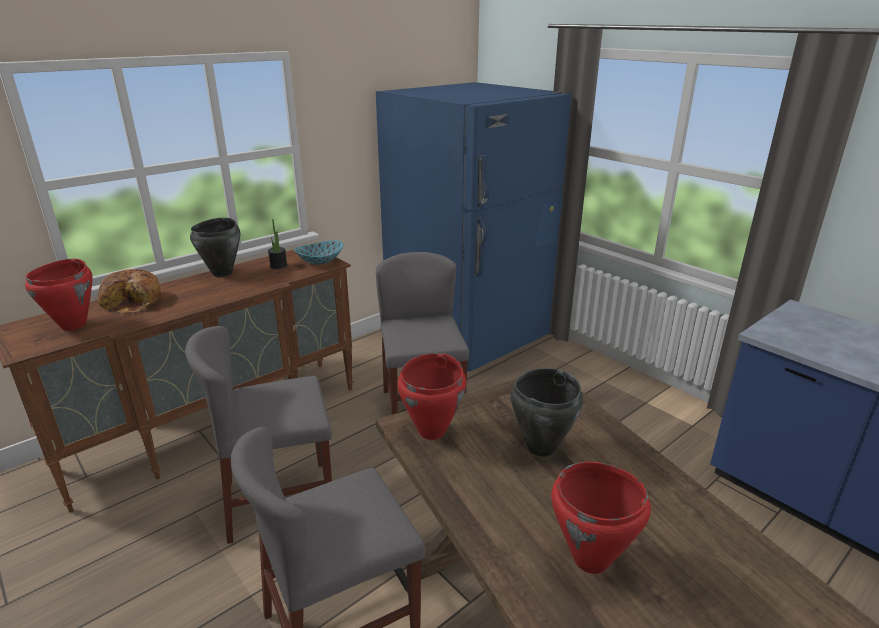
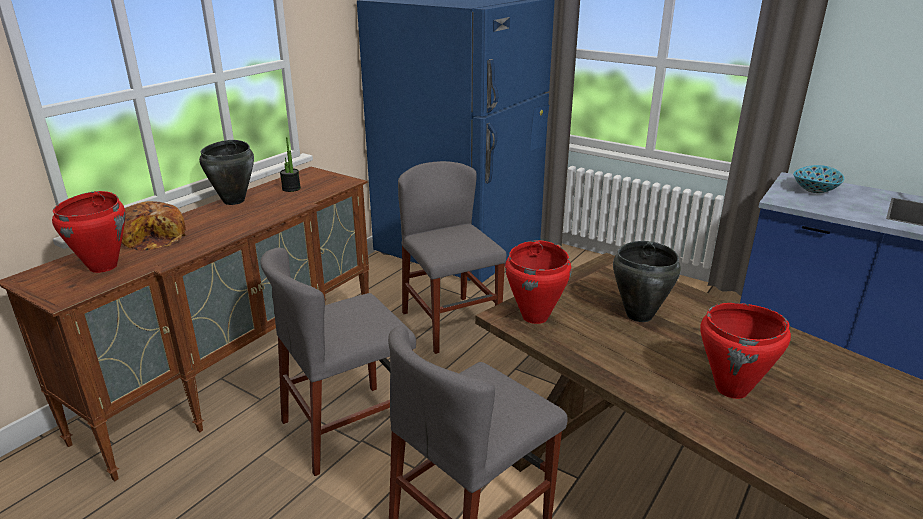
camera: 15 degrees left, 0 degrees up
bowl [294,240,343,265] -> bowl moved to [793,165,844,193]

